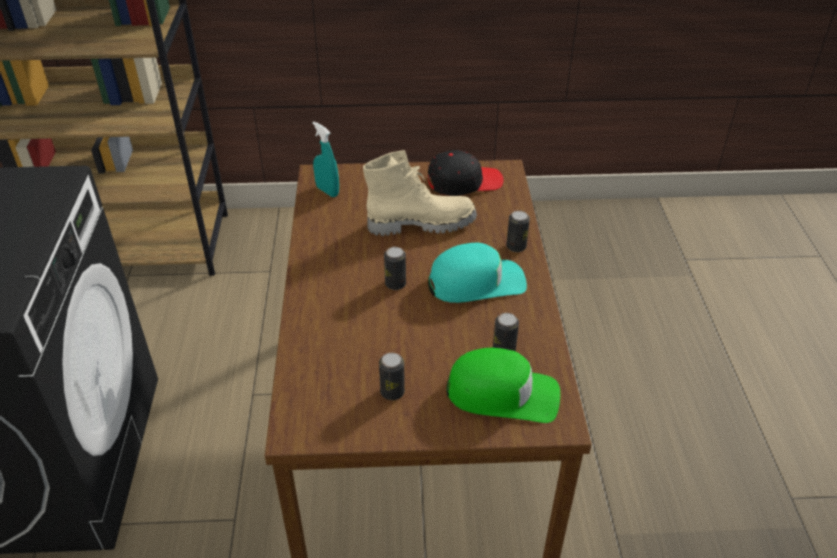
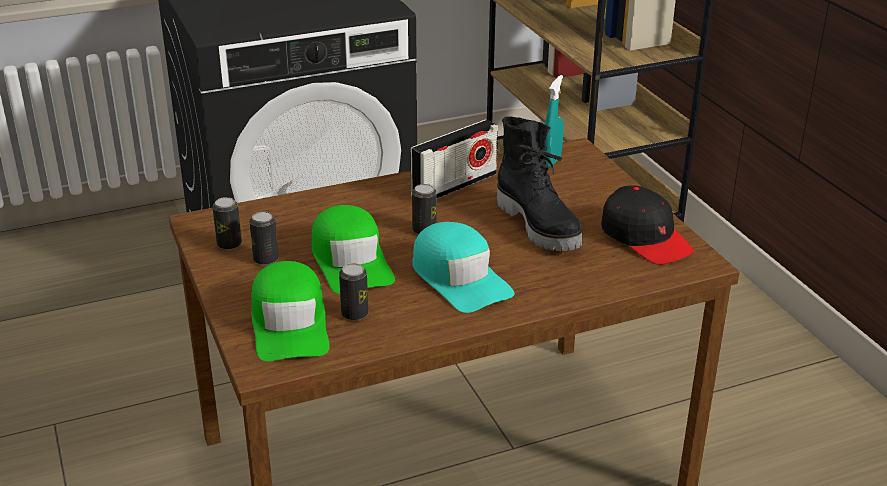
camera: 70 degrees right, 10 degrees down
beige boot [363,150,477,236] -> black boot [497,116,582,251]
can [506,210,530,252] -> can moved to [212,197,242,250]
none -> green cap [312,205,395,294]
none -> radio [411,119,498,199]

